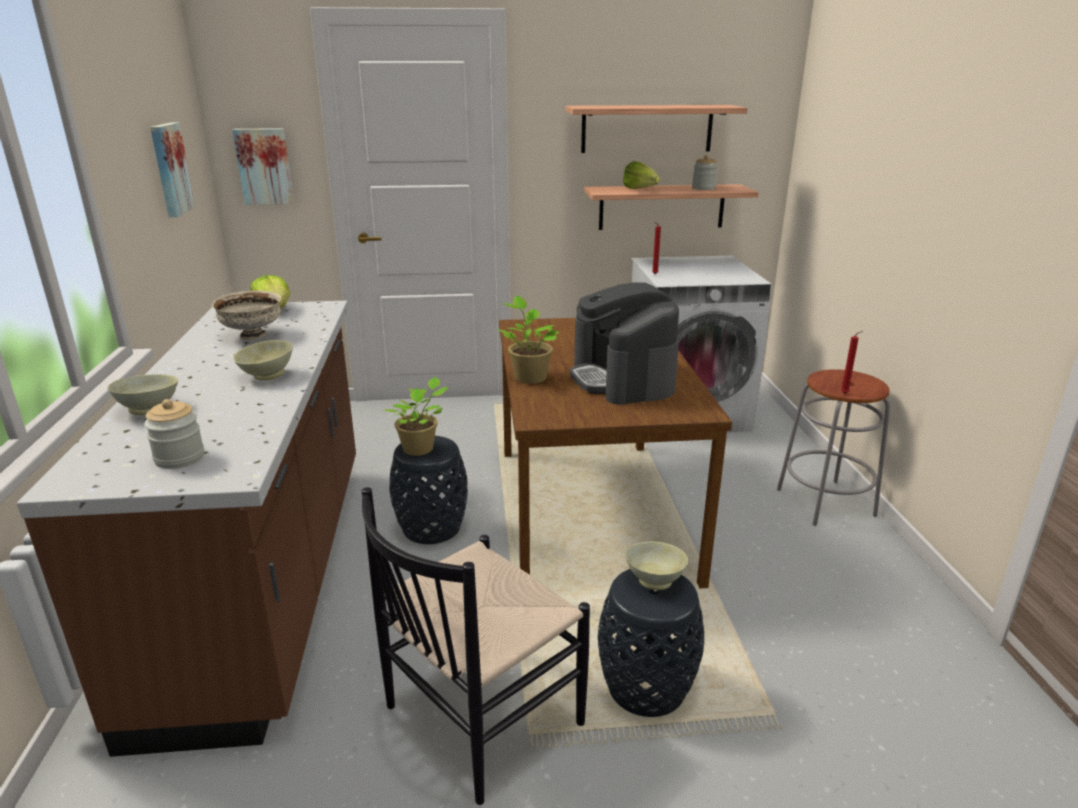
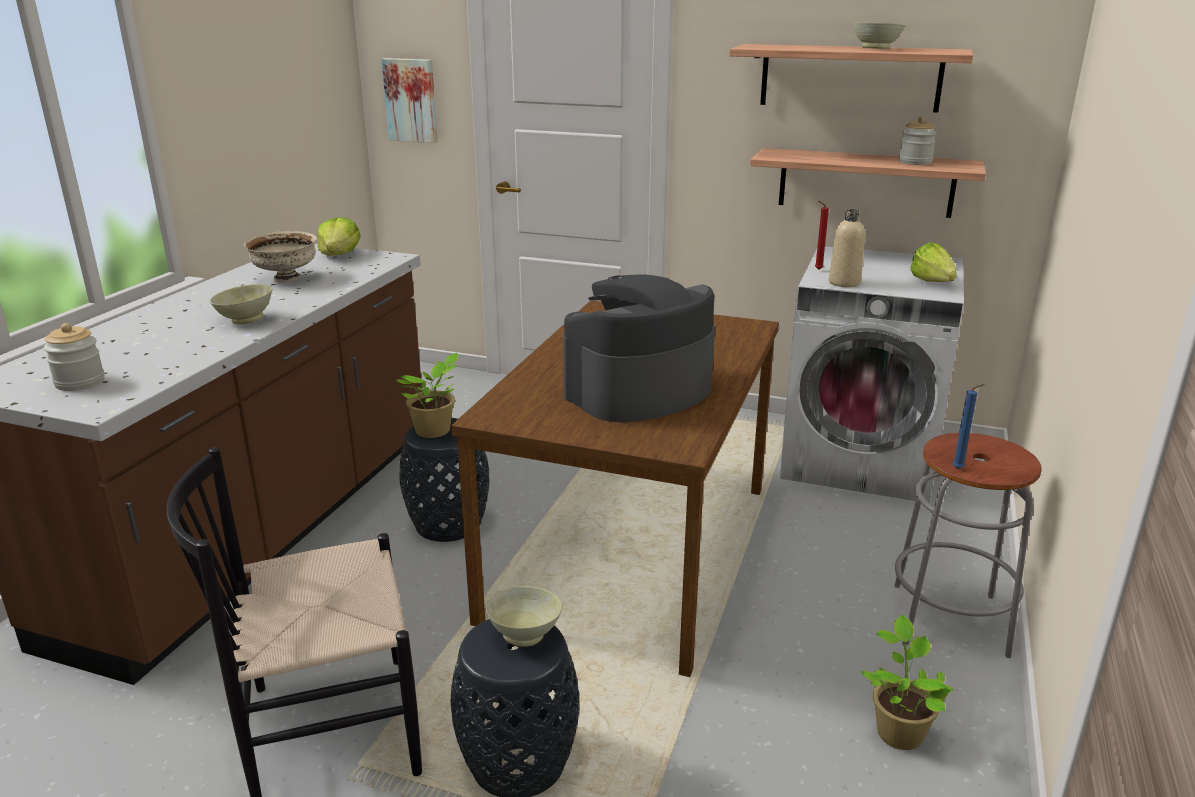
camera: 25 degrees right, 0 degrees up
beige bowl [108,374,178,415] -> beige bowl moved to [853,22,905,49]
picture [150,122,195,217] -> none
potted plant [498,296,560,384] -> potted plant moved to [861,614,954,750]
coffee machine [570,282,679,405] -> coffee machine turned 45 degrees clockwise [563,274,715,423]
lettuce [623,161,660,189] -> lettuce moved to [910,242,957,282]
red candle [841,331,863,394] -> blue candle [952,384,985,469]
none -> beige bottle [829,209,865,287]

